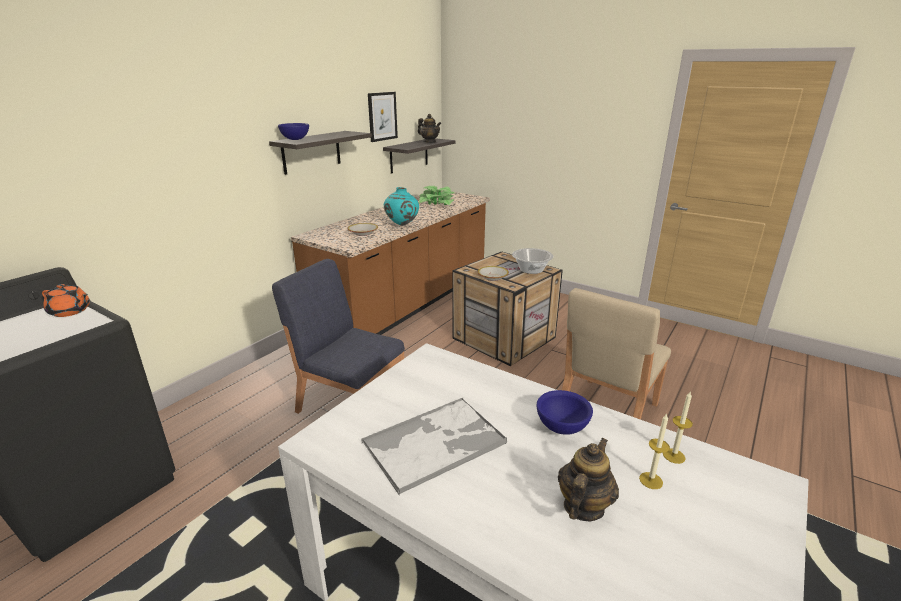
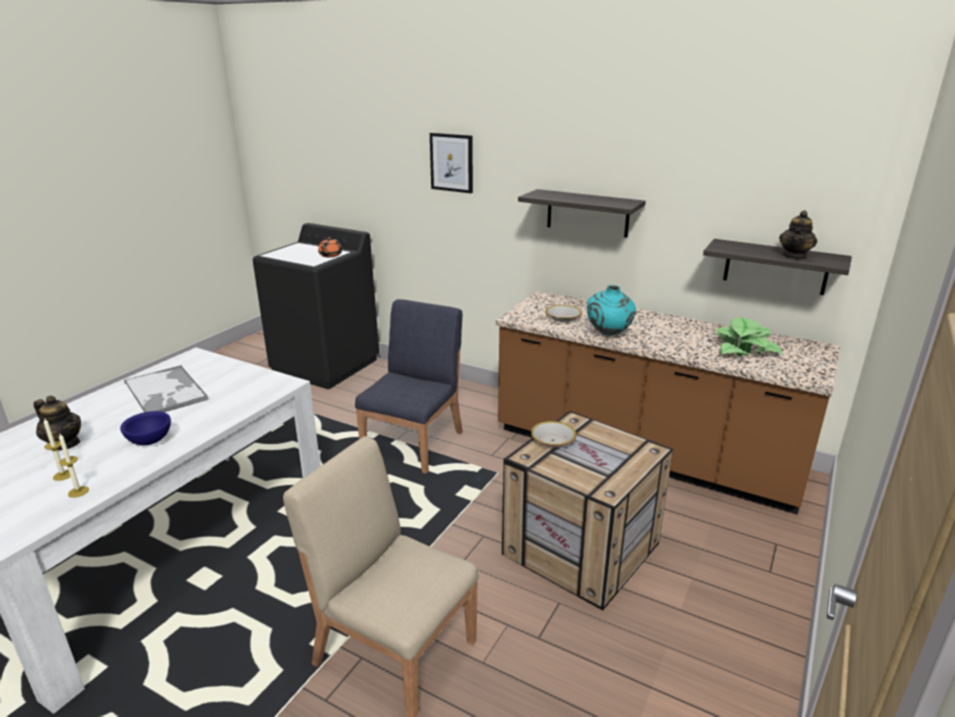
camera: 85 degrees right, 0 degrees up
blue bowl [278,123,309,140] -> none
picture [368,92,398,142] -> picture moved to [430,133,473,193]
cooking pot [512,248,554,274] -> none

